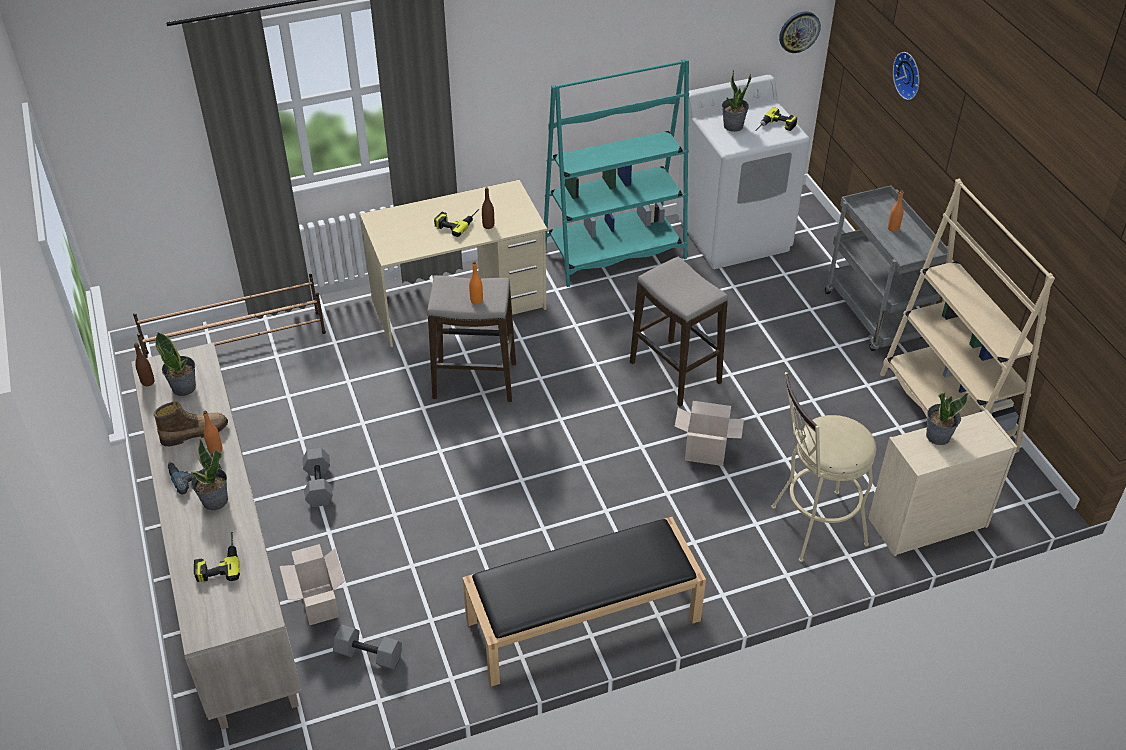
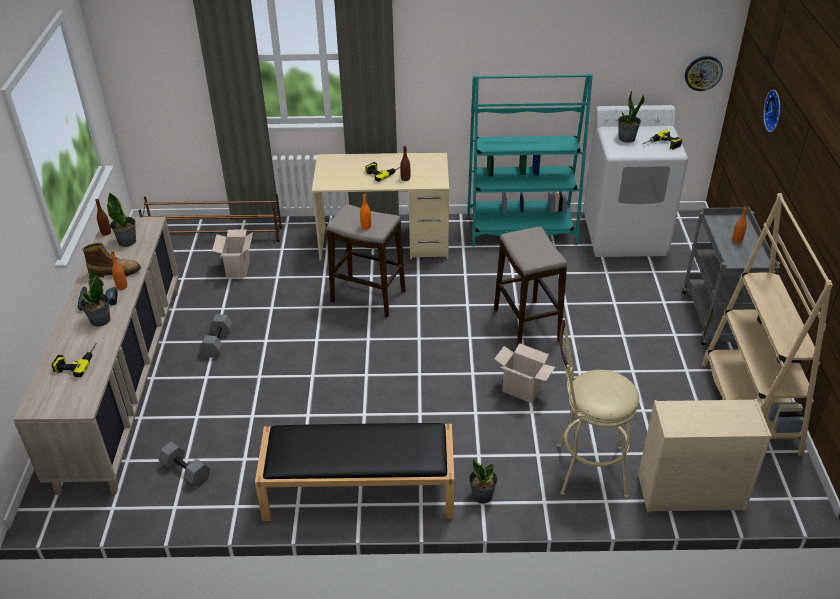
camera: 20 degrees right, 5 degrees down
cardboard box [279,544,345,625] -> cardboard box moved to [212,229,253,278]
potted plant [926,392,968,445] -> potted plant moved to [469,458,498,504]

